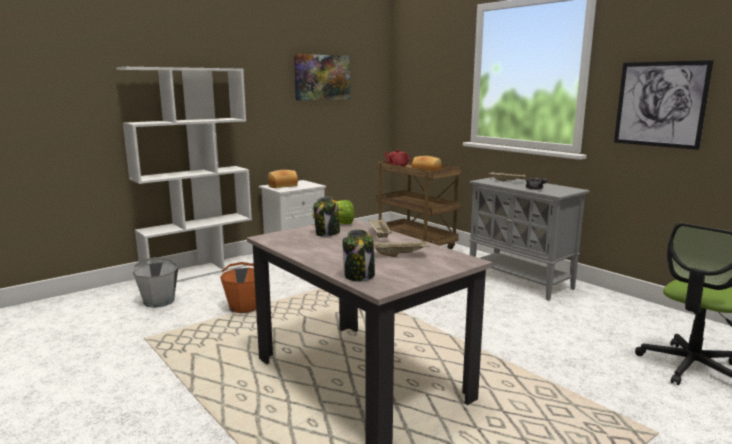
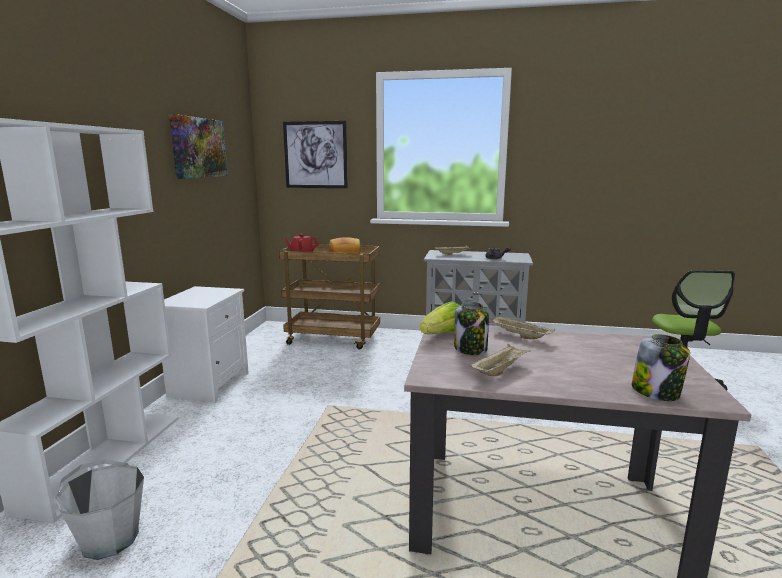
camera: 40 degrees left, 0 degrees up
orange bucket [220,262,256,313] -> none
bread [268,170,298,188] -> none
beige tray [374,239,430,257] -> beige tray moved to [470,344,531,376]
picture [614,60,714,150] -> picture moved to [283,121,348,188]

